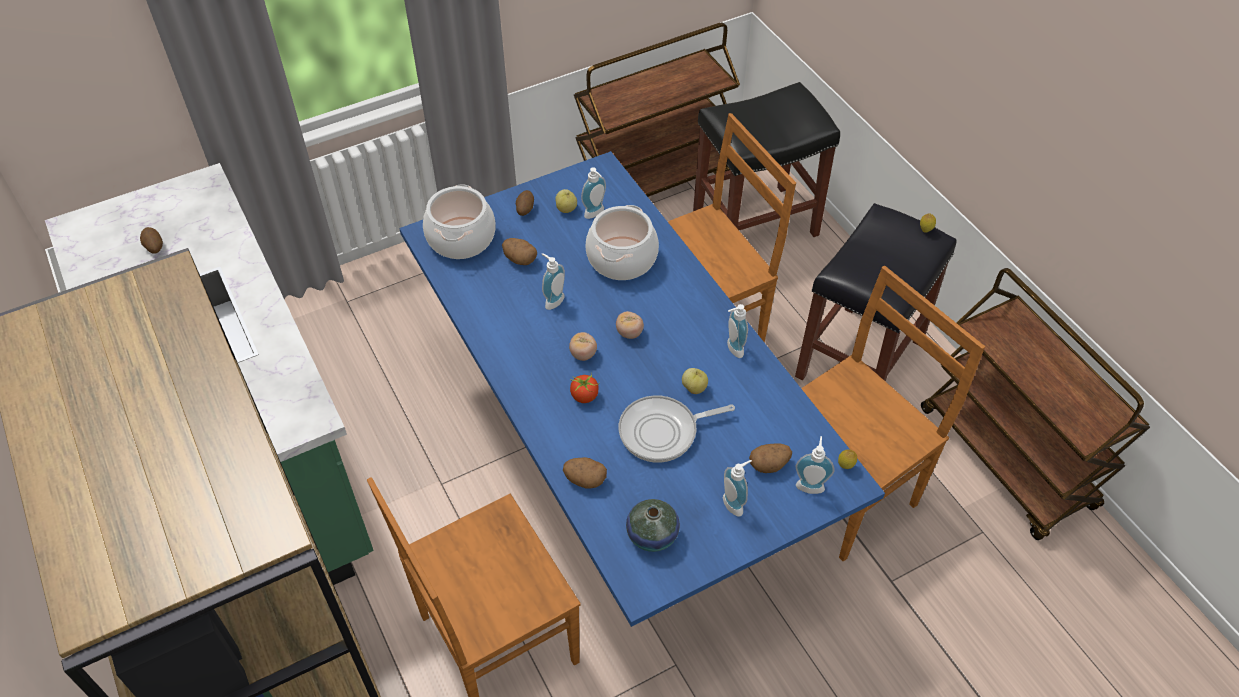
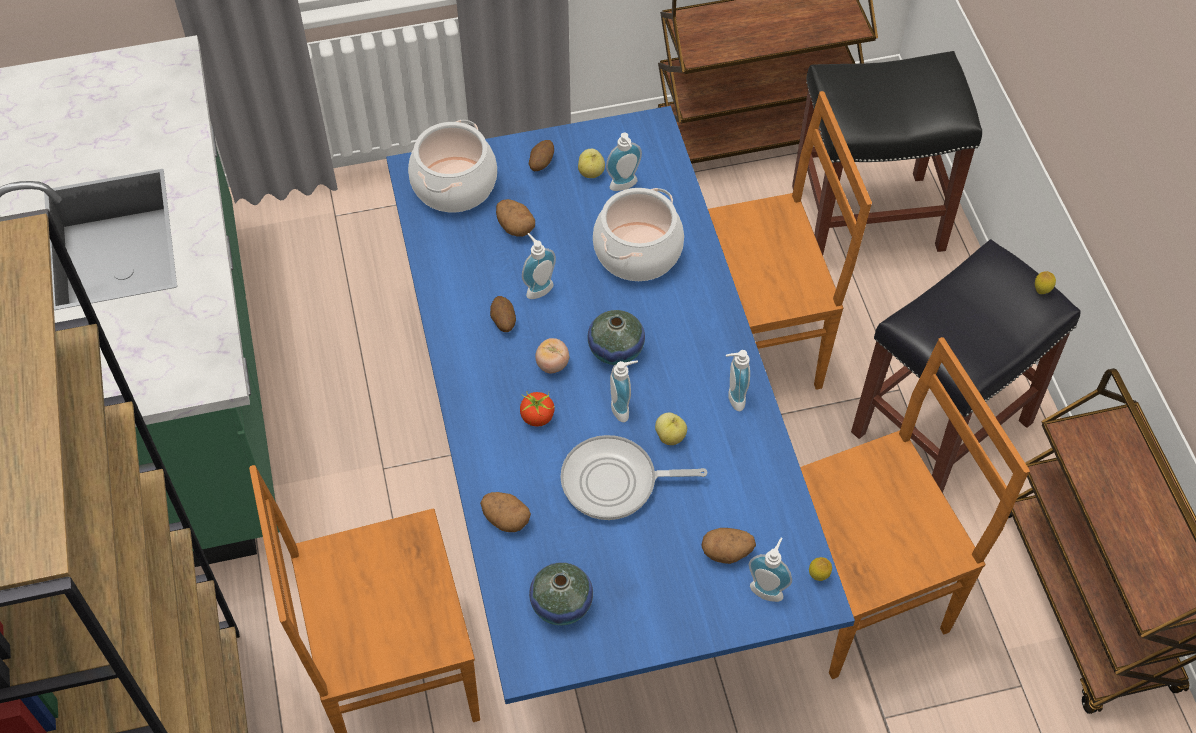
camera: 15 degrees right, 5 degrees up
potato [140,227,163,254] -> potato moved to [490,296,516,332]
tomato [616,311,644,339] -> vase [587,310,645,365]
soap dispenser [723,460,752,517] -> soap dispenser moved to [610,360,638,422]

